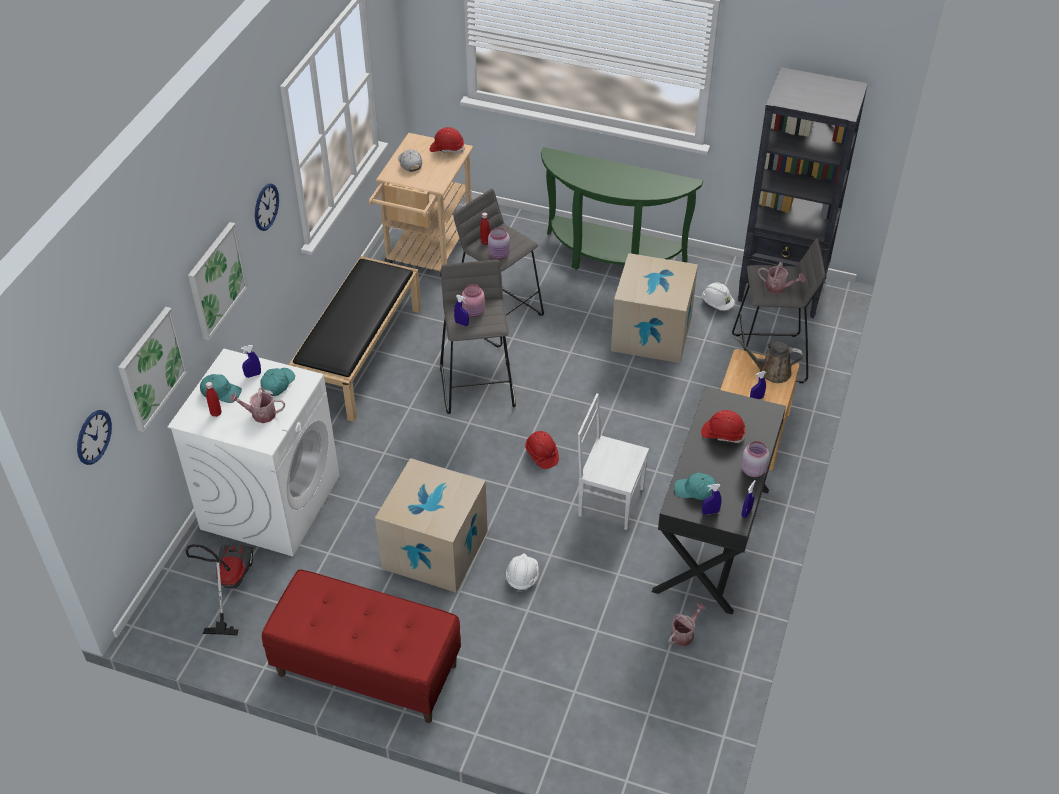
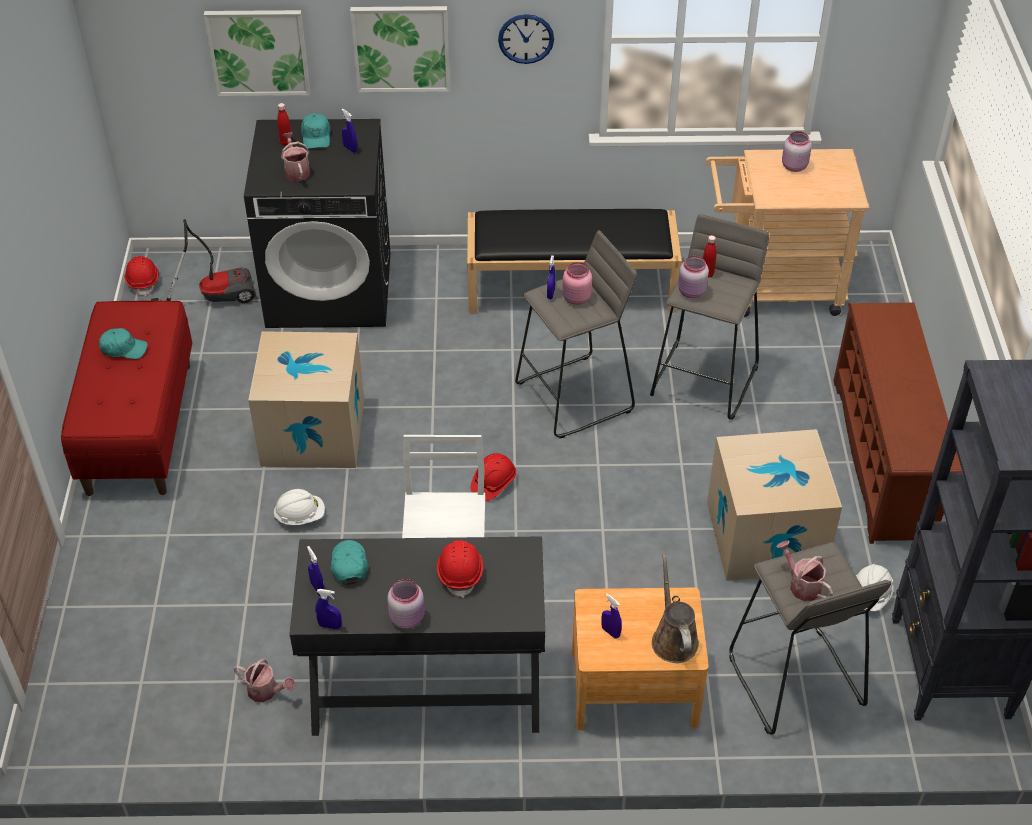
camera: 70 degrees right, 0 degrees up
wall clock [77,410,112,465] -> none
white washing machine [168,349,340,556] -> black washing machine [244,119,390,328]
turquoise cap [261,368,295,396] -> turquoise cap moved to [99,328,148,359]
white cap [398,149,422,172] -> pink jar [782,131,812,172]
red hard hat [430,127,465,153] -> red hard hat moved to [125,256,159,296]
green console table [541,147,703,270] -> brown shoe rack [833,303,962,544]
watering can [758,262,805,294] -> watering can turned 135 degrees clockwise [776,540,833,601]

